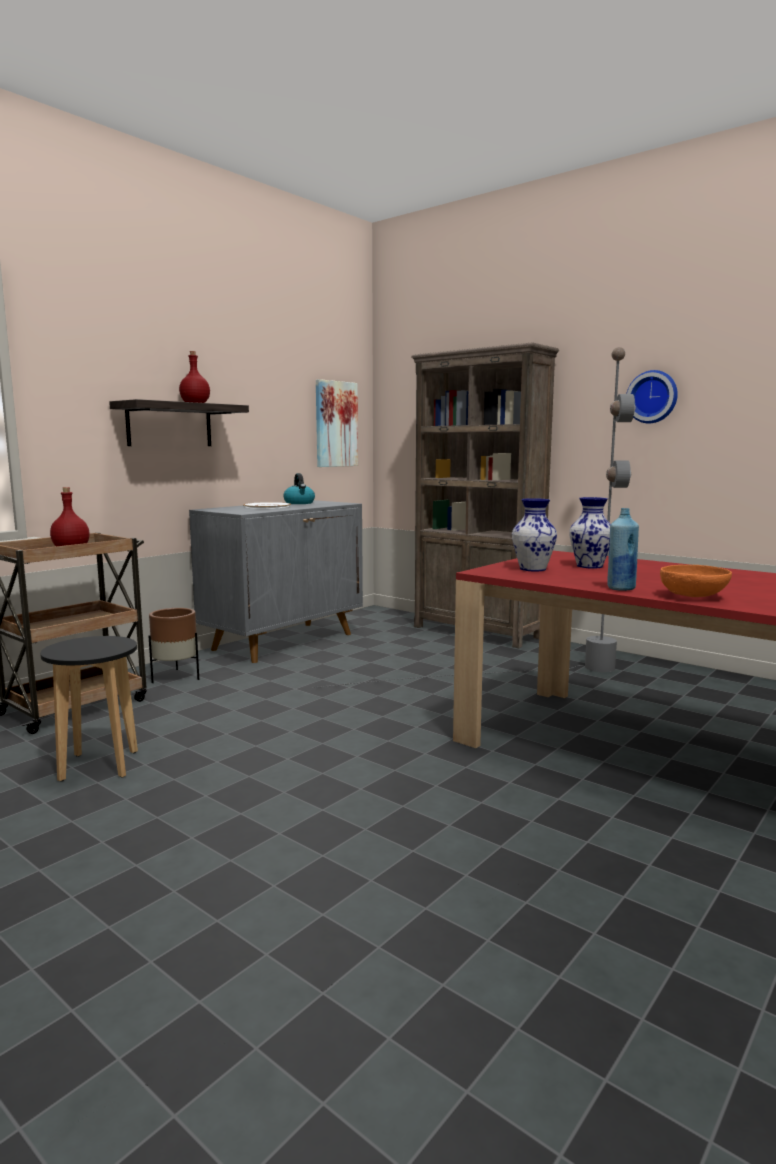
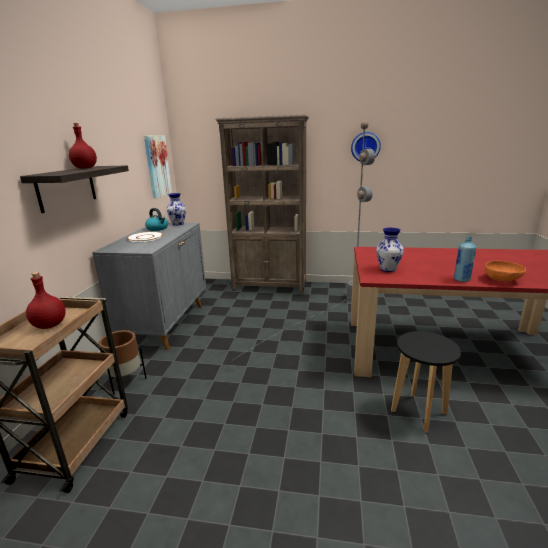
camera: 30 degrees left, 10 degrees up
black stool [40,636,138,782] -> black stool moved to [391,331,461,433]
vase [569,497,611,569] -> vase moved to [166,193,186,226]

